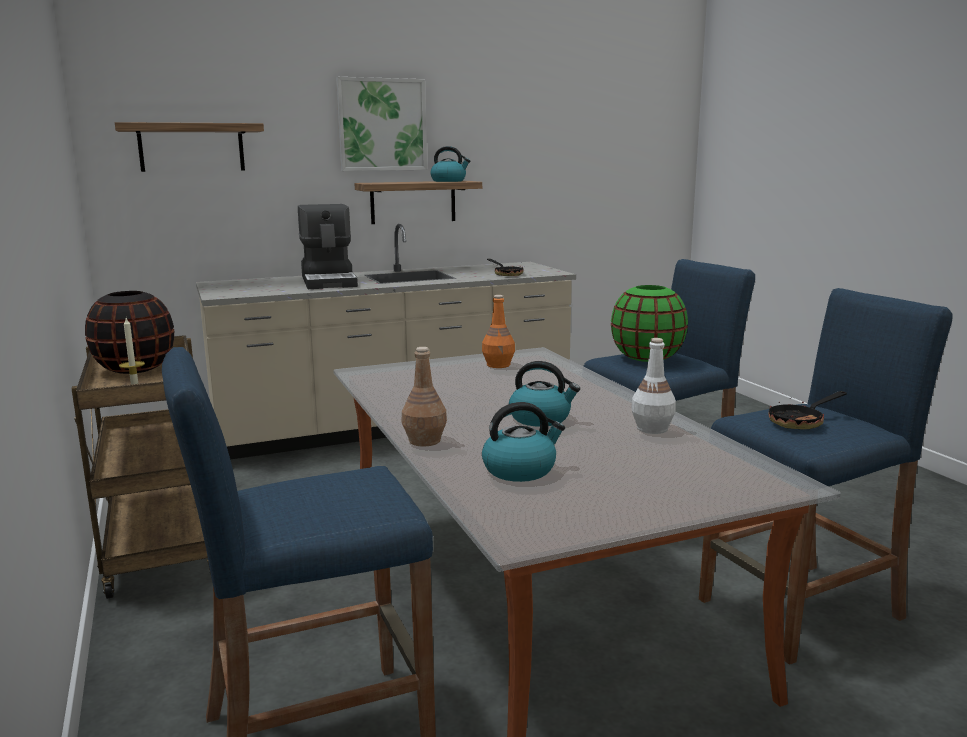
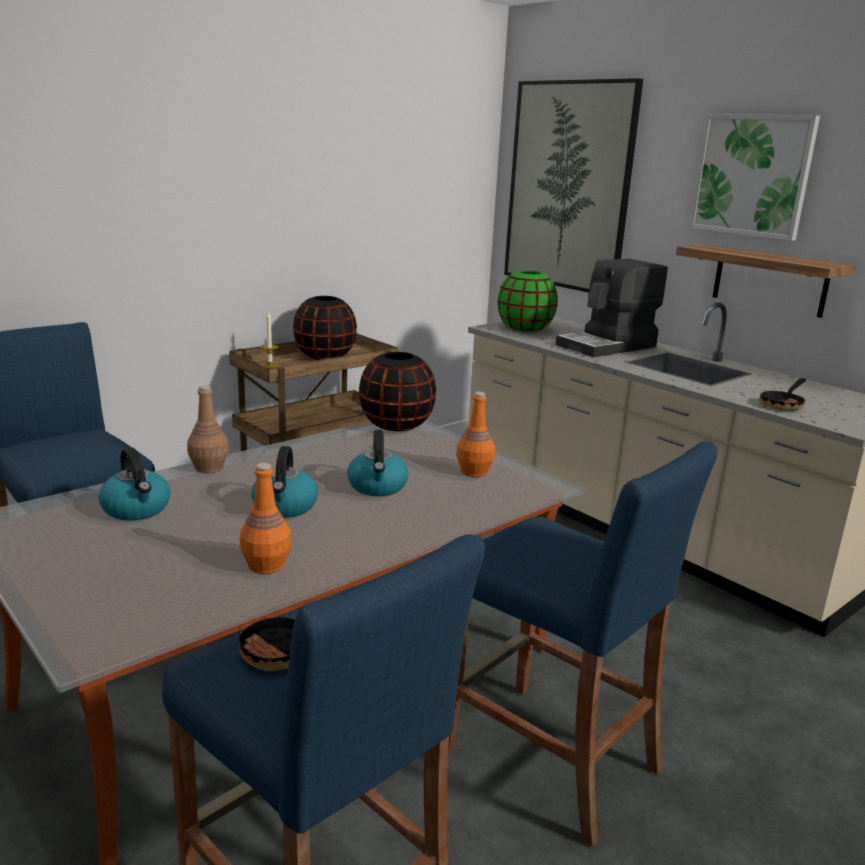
camera: 70 degrees right, 5 degrees up
shelf [115,122,264,172] -> picture [504,78,643,293]
kettle [430,146,470,182] -> kettle moved to [347,430,409,496]
green vase [611,285,688,362] -> green vase moved to [497,270,558,332]
white bottle [631,338,676,434] -> orange bottle [240,463,292,574]
none -> black vase [359,352,436,431]

